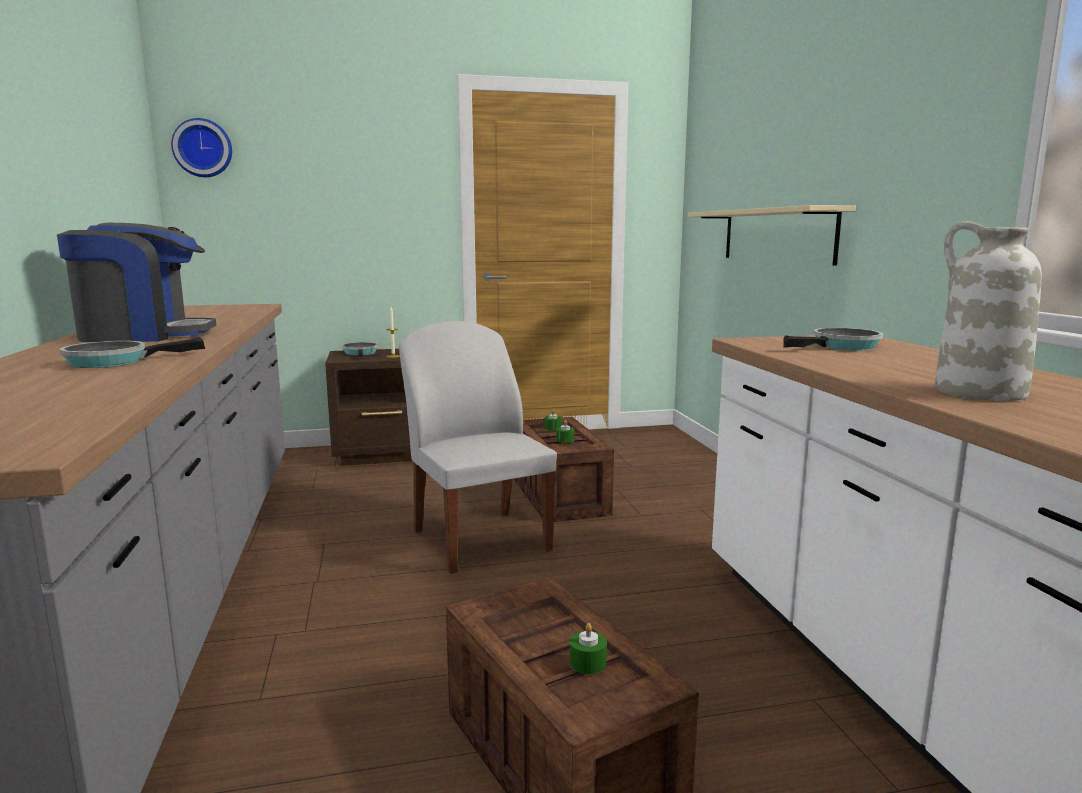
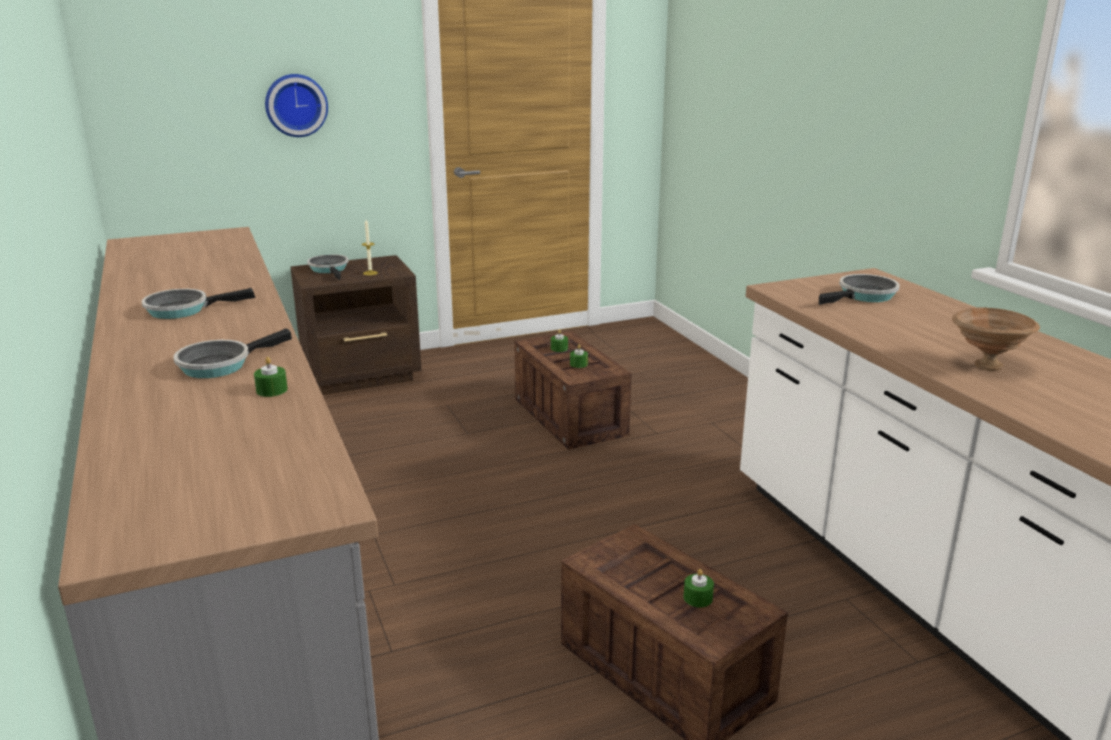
camera: 10 degrees left, 10 degrees up
coffee machine [57,223,216,342] -> frying pan [142,288,255,319]
wall clock [171,118,232,177] -> wall clock moved to [265,74,328,137]
white chair [399,321,557,574] -> none
beige shelf [687,205,856,266] -> none
white vase [935,221,1042,401] -> brown bowl [952,307,1040,371]
none -> green candle [254,357,288,397]

